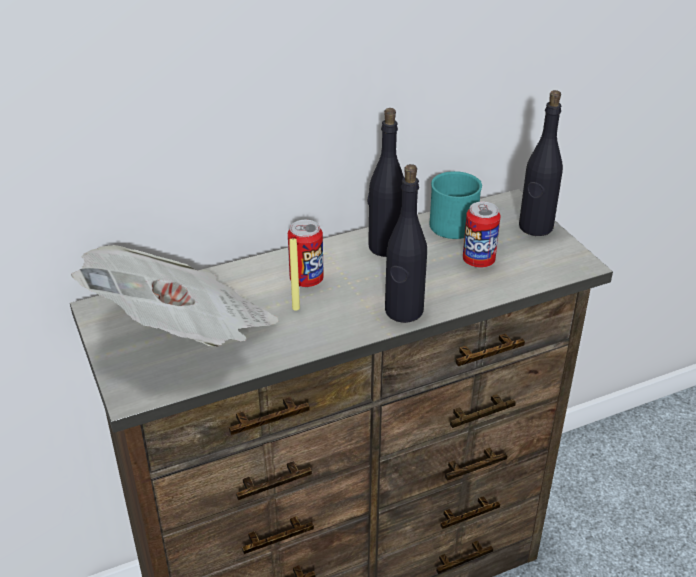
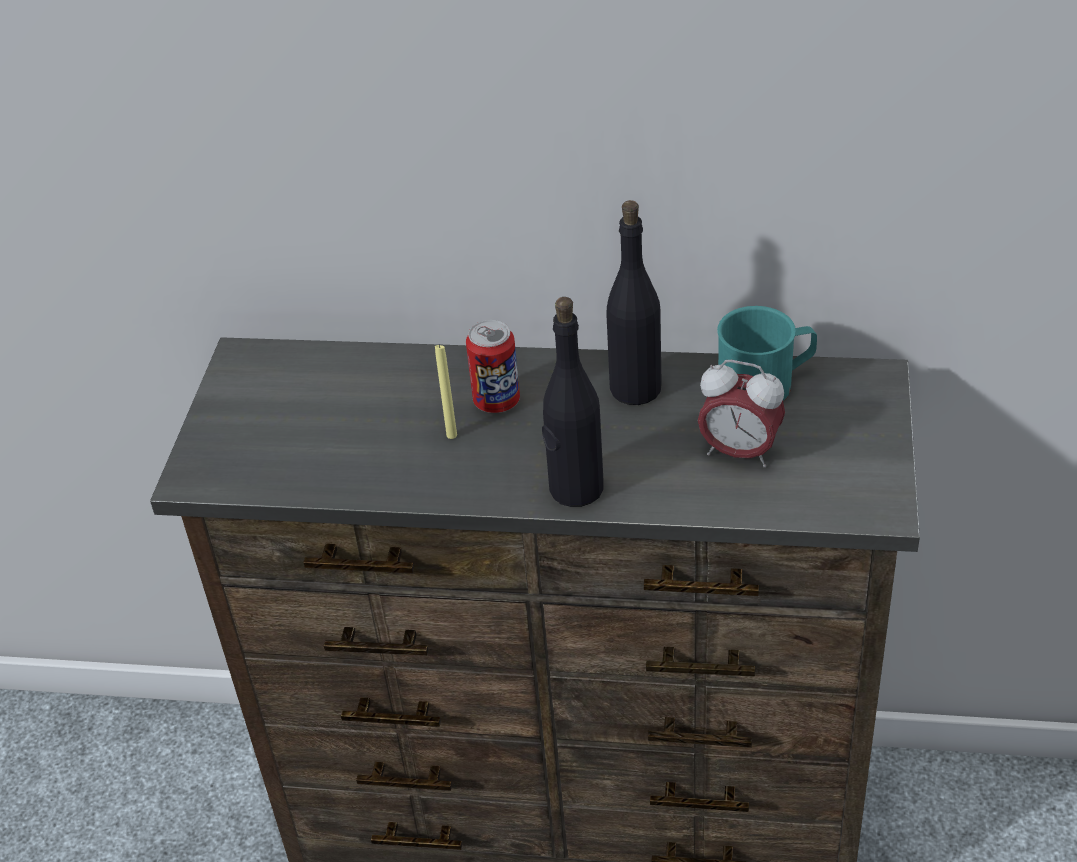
camera: 35 degrees right, 5 degrees up
newspaper [71,245,278,347] -> none
can [463,201,501,268] -> alarm clock [698,360,785,468]
black bottle [519,90,563,236] -> none

